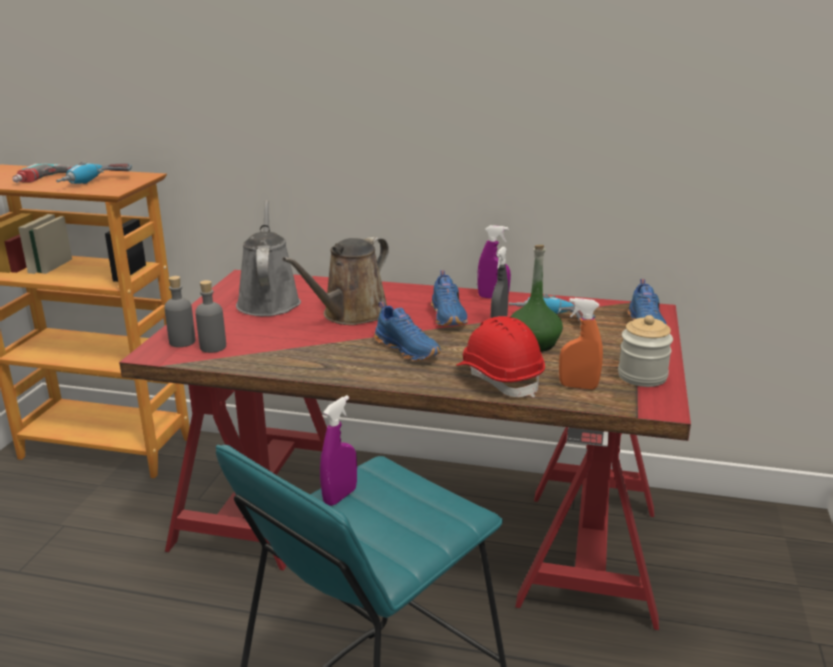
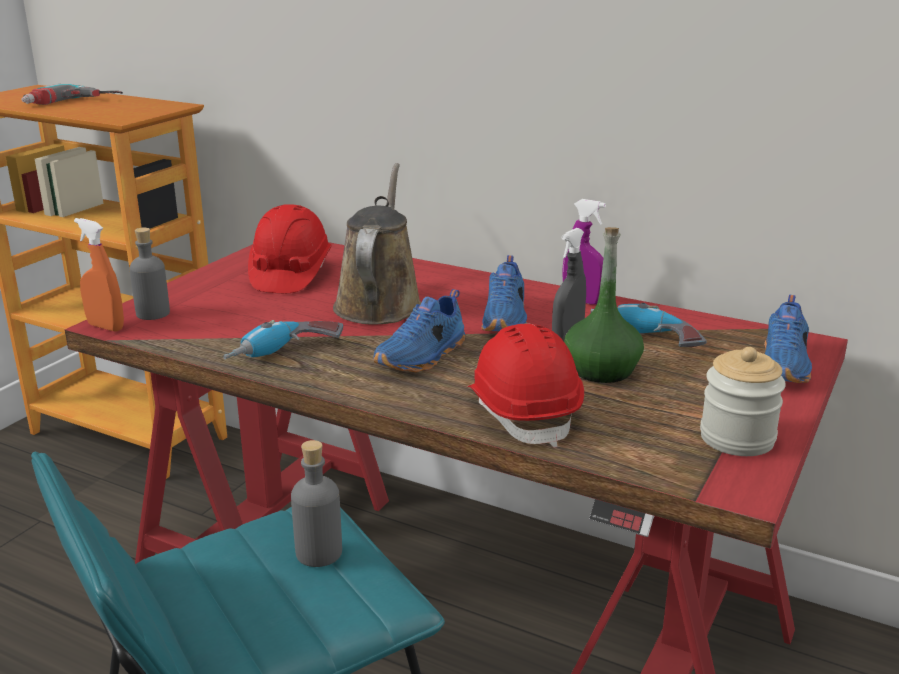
camera: 15 degrees right, 0 degrees up
power drill [56,162,132,184] -> power drill moved to [223,320,343,359]
grey bottle [195,280,226,353] -> grey bottle moved to [291,440,342,567]
grey watering can [236,200,301,316] -> red hard hat [248,204,332,293]
brown watering can [282,236,389,325] -> brown watering can turned 135 degrees clockwise [333,163,421,325]
purple spray bottle [320,395,357,506] -> none
blue shoe [374,302,441,361] -> blue shoe turned 60 degrees clockwise [373,289,465,372]
orange spray bottle [559,298,603,389] -> orange spray bottle moved to [74,218,124,332]

